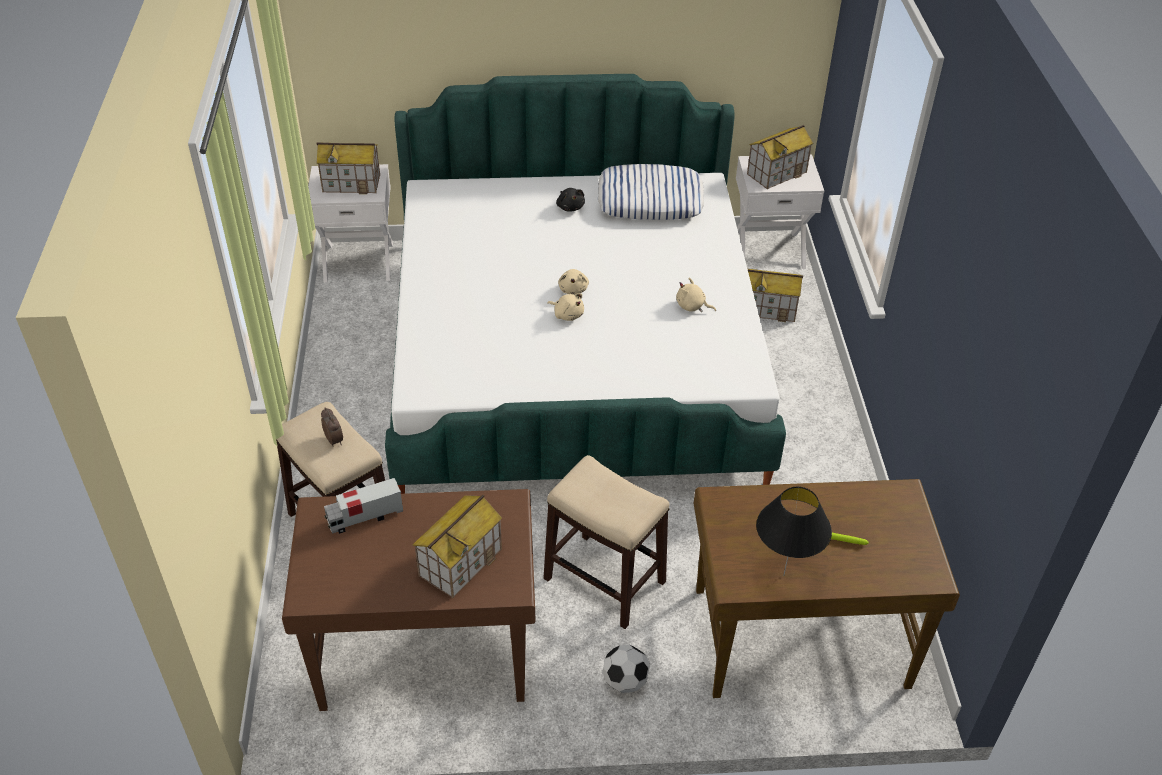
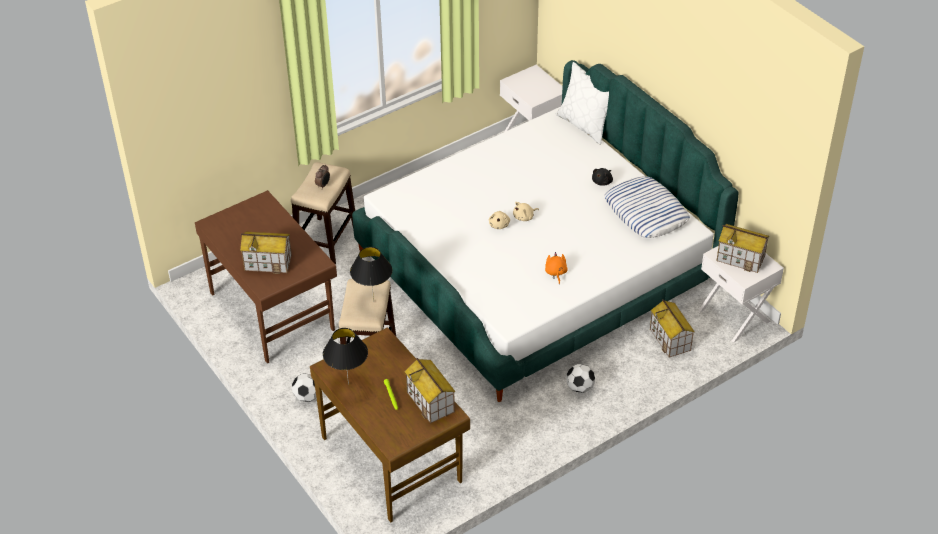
camera: 60 degrees right, 0 degrees up
toy house [316,142,380,194] -> toy house moved to [405,358,456,424]
toy truck [324,478,403,534] -> none
beige plush toy [676,278,716,312] -> orange plush toy [545,252,568,284]
none -> black table lamp [350,247,392,302]
none -> white pillow [556,62,609,145]
none -> football [566,364,595,393]

